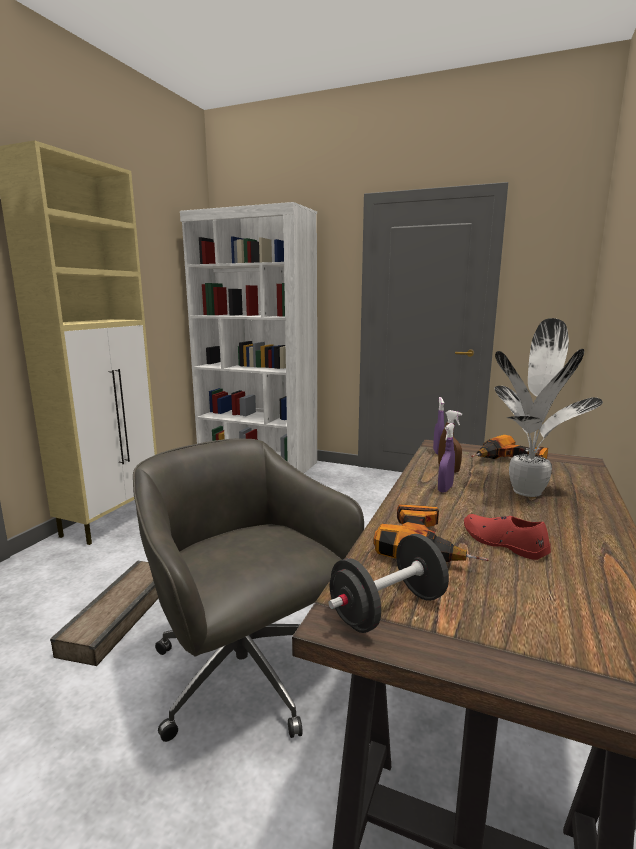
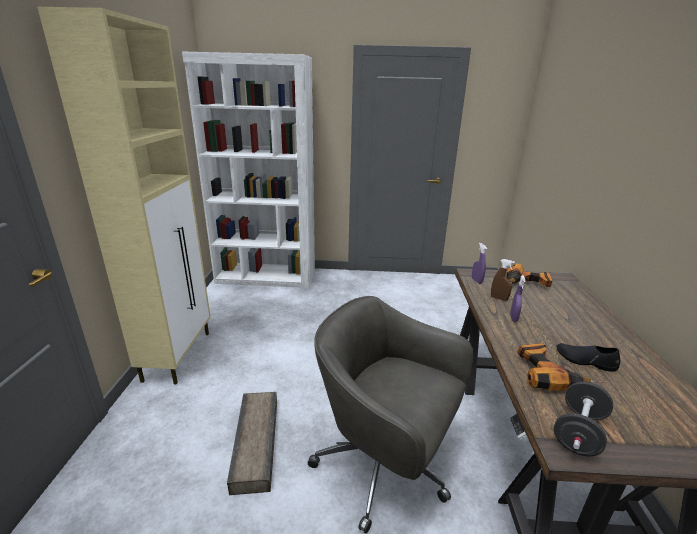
camera: 20 degrees left, 10 degrees up
red shoe [464,514,551,560] -> black shoe [557,343,620,372]
potted plant [494,318,603,497] -> none

